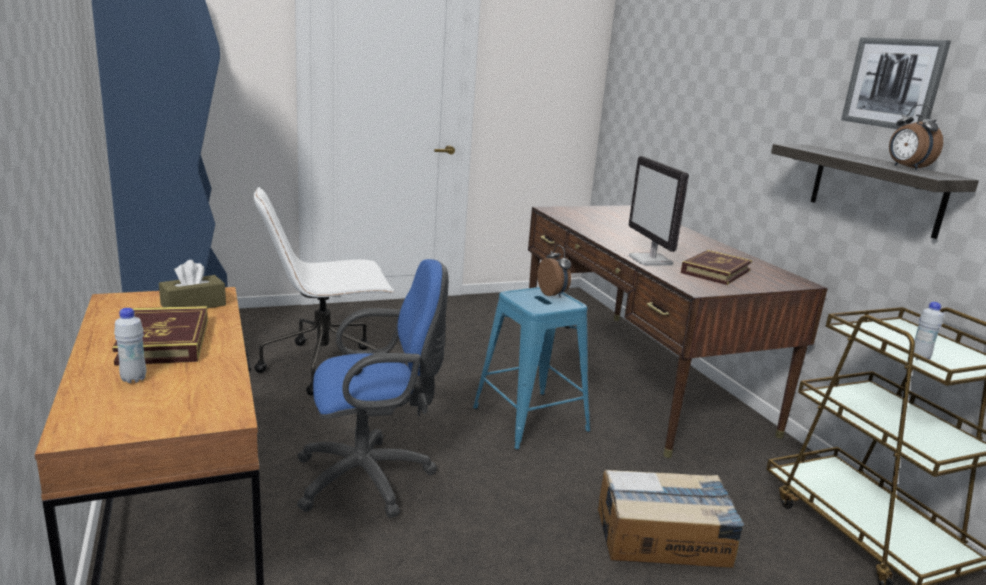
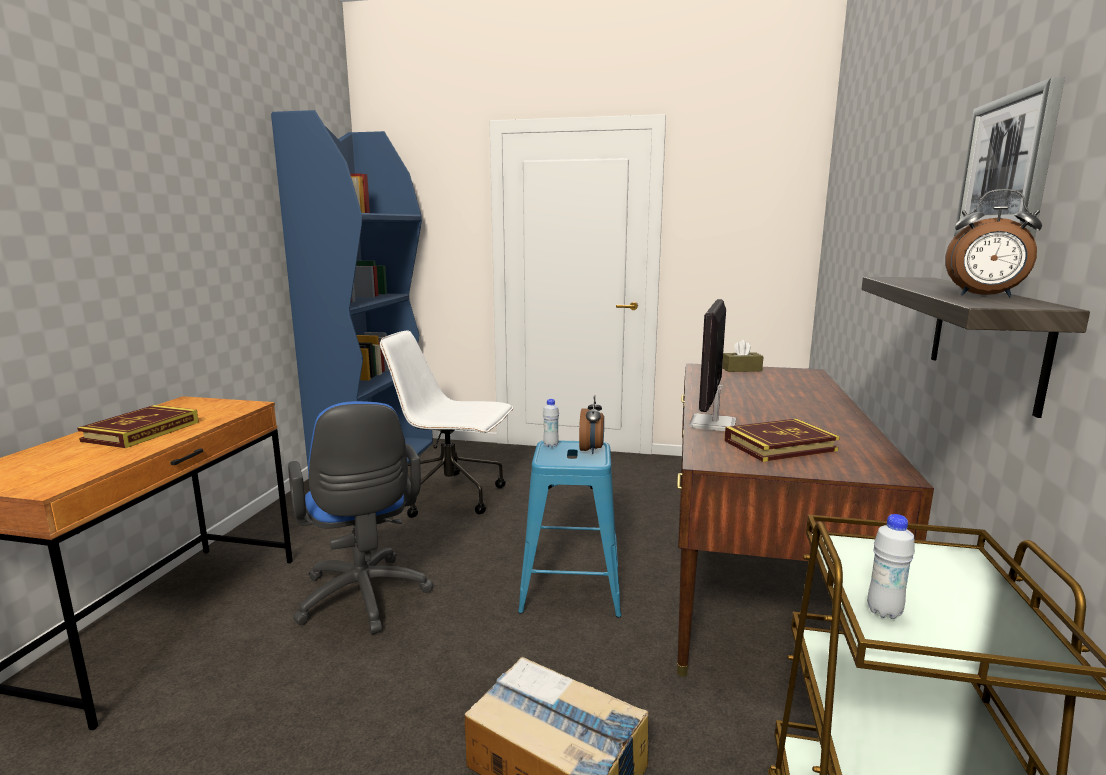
camera: 35 degrees right, 5 degrees down
white bottle [114,308,146,383] -> white bottle moved to [543,399,559,447]
brown tissue box [159,260,226,308] -> brown tissue box moved to [722,340,764,372]
blue office chair [297,259,449,518] -> blue office chair turned 45 degrees clockwise [288,401,433,634]
alarm clock [889,104,943,170] -> alarm clock turned 75 degrees counterclockwise [945,189,1042,298]

